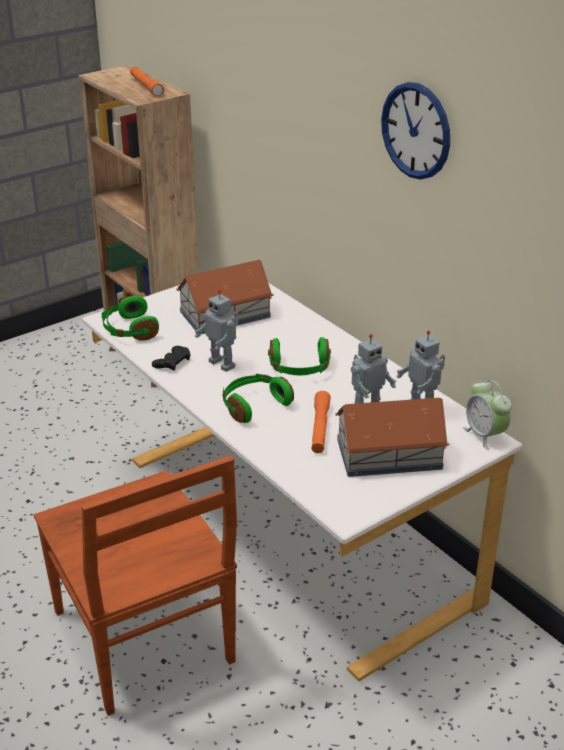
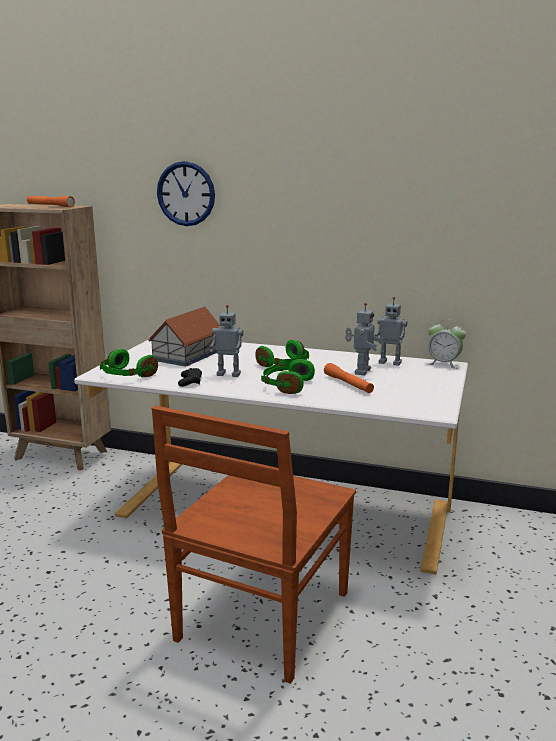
camera: 35 degrees left, 15 degrees down
brown chair [34,456,237,716] -> brown chair turned 90 degrees clockwise [152,406,356,684]
toy house [335,398,449,477] -> none
wall clock [381,82,450,180] -> wall clock moved to [157,161,215,226]

